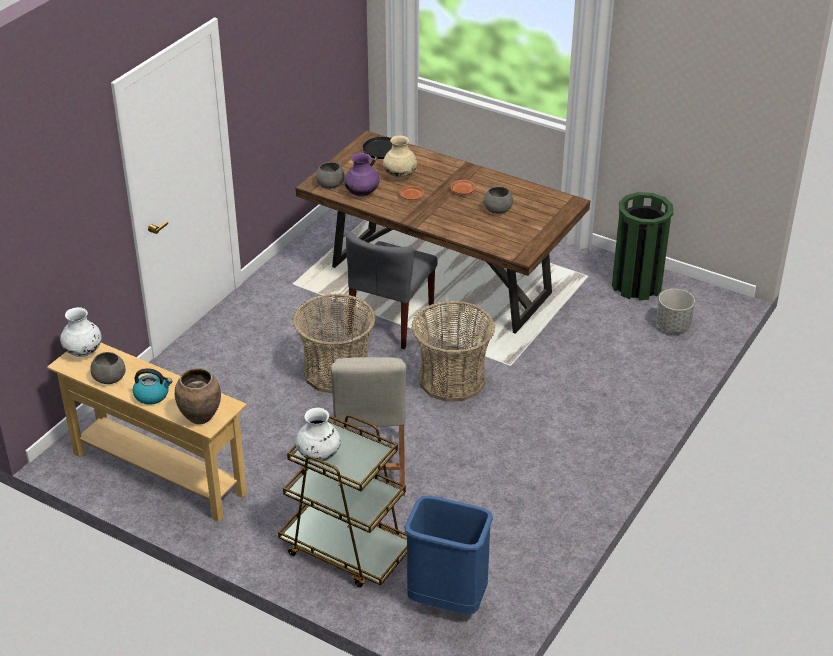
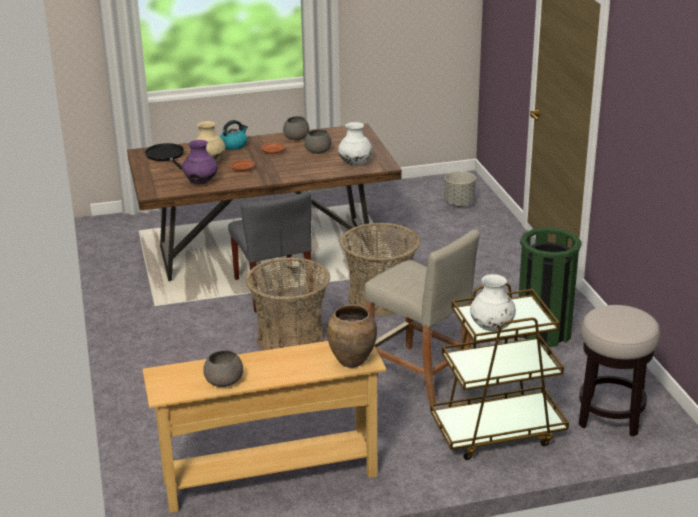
camera: 45 degrees left, 10 degrees down
white vase [60,307,102,357] -> white vase moved to [338,122,372,165]
kettle [133,368,172,405] -> kettle moved to [220,120,248,150]
grey bowl [316,162,345,189] -> grey bowl moved to [283,116,309,140]
blue trash can [405,496,493,614] -> stool [578,305,660,437]
green trash can [612,192,673,301] -> green trash can moved to [519,227,582,347]

